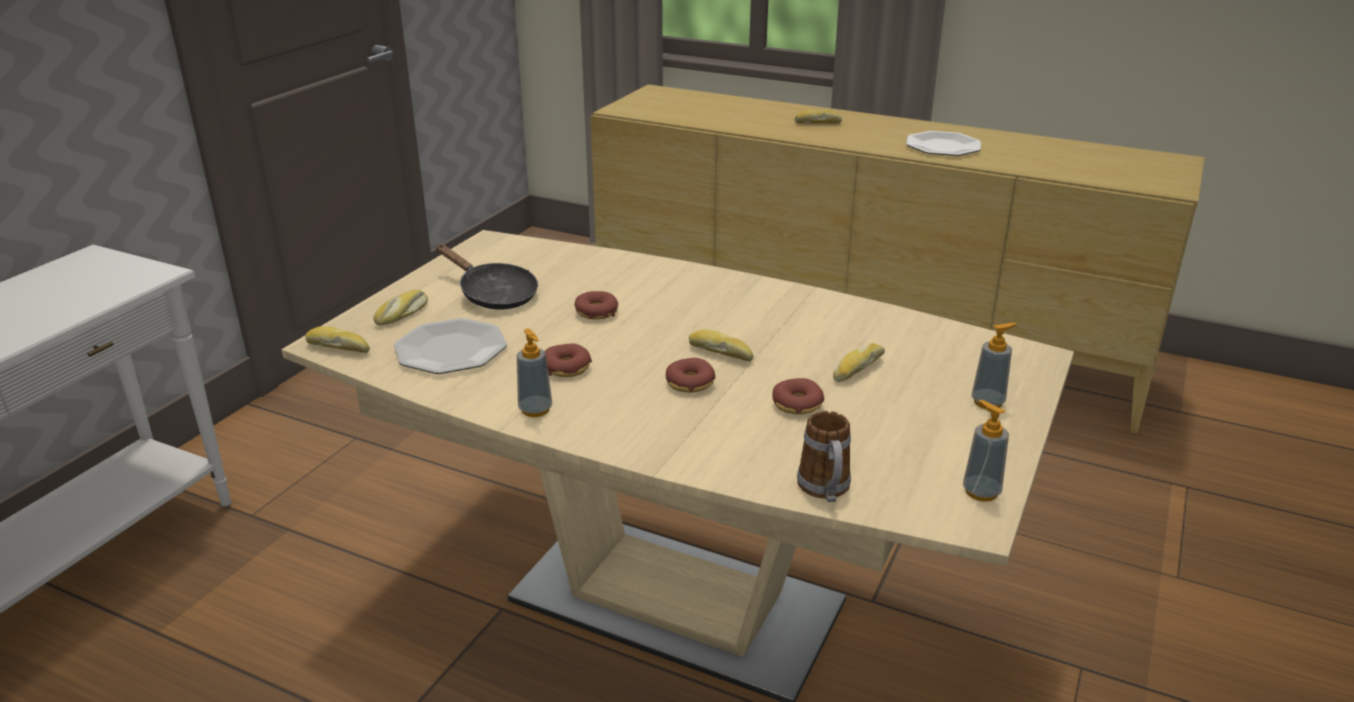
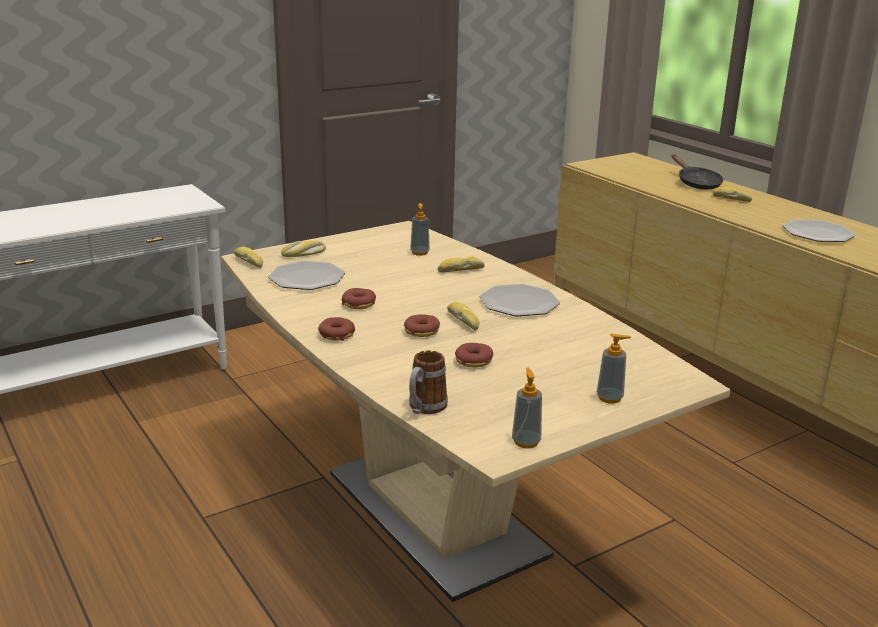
camera: 30 degrees right, 5 degrees down
black frying pan [436,244,538,310] -> black frying pan moved to [671,154,724,190]
soap dispenser [517,329,552,417] -> soap dispenser moved to [410,203,430,256]
donut [574,291,618,319] -> donut moved to [318,317,355,341]
bread [833,343,885,382] -> bread moved to [438,256,484,272]
none -> plate [480,284,560,316]

